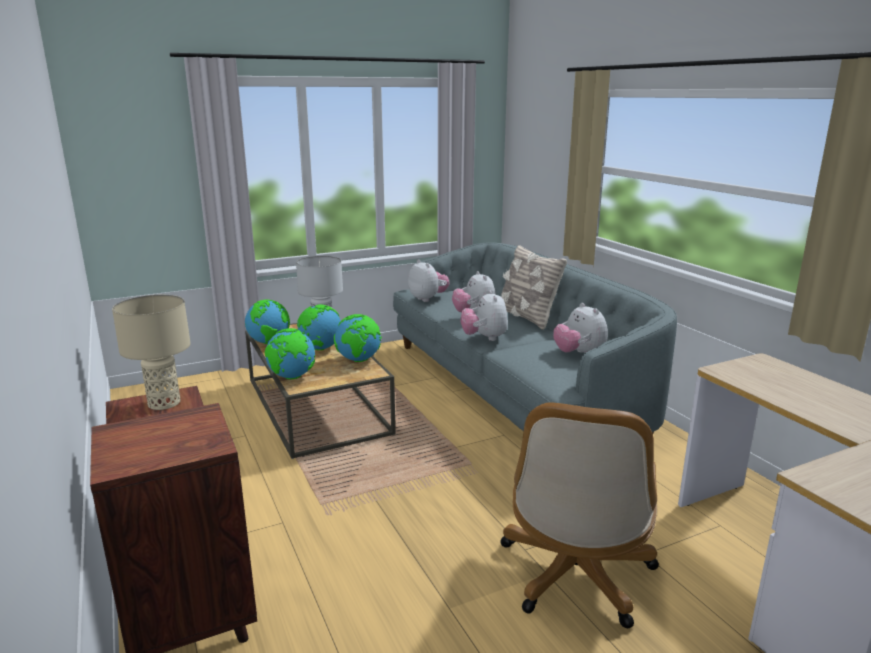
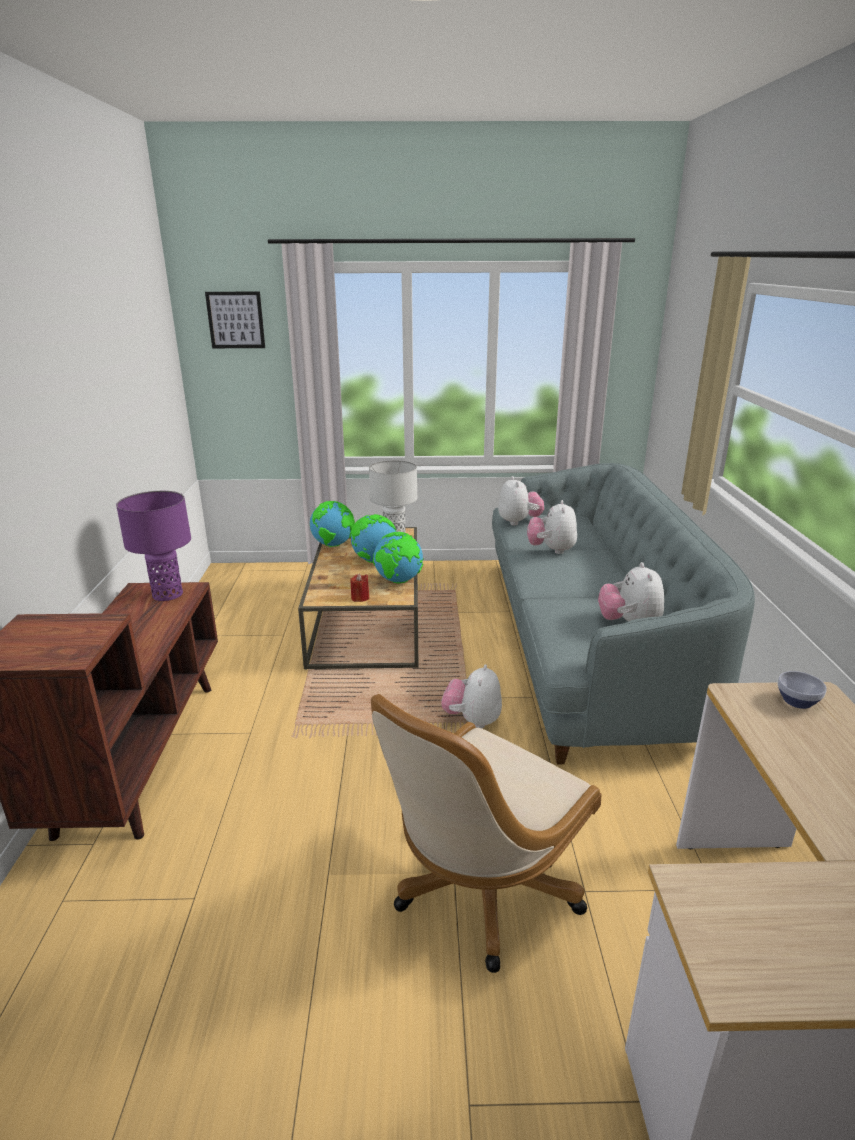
camera: 25 degrees right, 5 degrees up
beige table lamp [112,295,191,410] -> purple table lamp [116,491,191,601]
globe [265,328,316,379] -> none
plush toy [460,290,508,341] -> plush toy moved to [441,664,502,728]
beige pillow [501,245,567,330] -> none
none -> picture [205,292,265,348]
none -> red candle [350,573,369,602]
none -> bowl [777,671,827,709]

